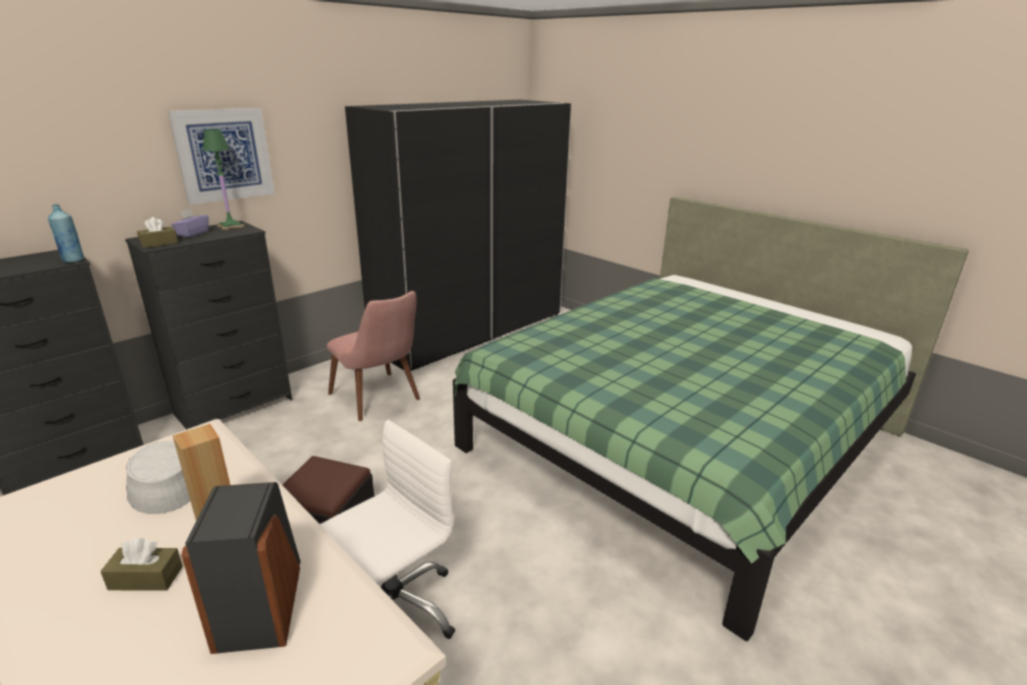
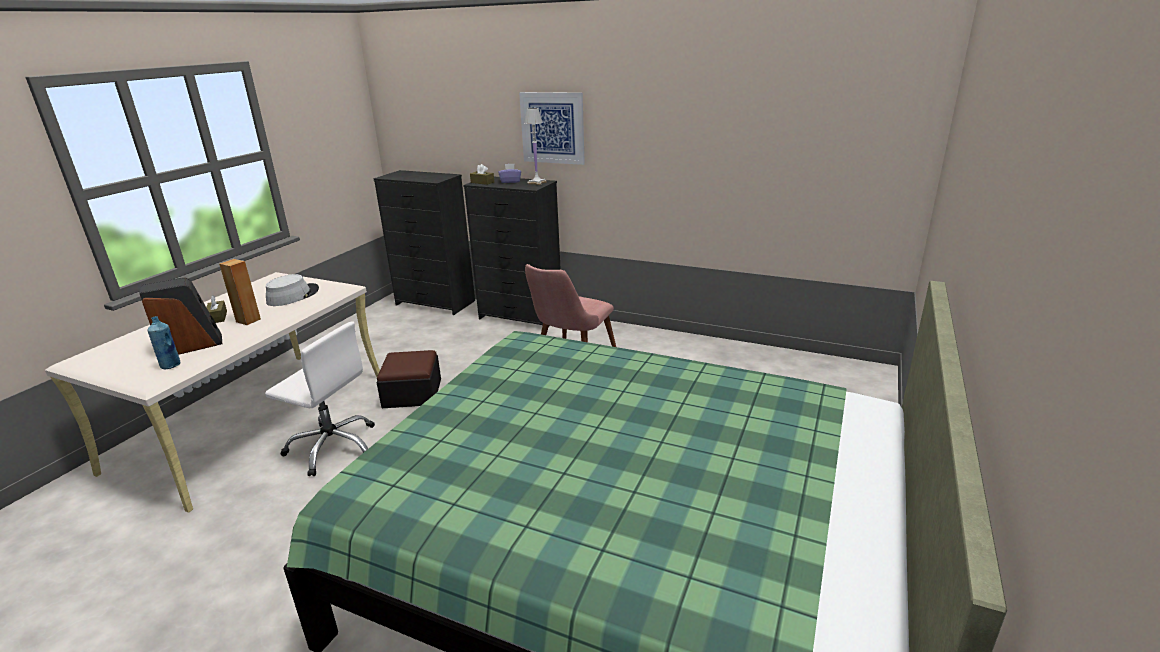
camera: 70 degrees right, 0 degrees up
blue bottle [48,204,85,263] -> blue bottle moved to [147,316,180,369]
green table lamp [203,129,244,230] -> white table lamp [524,108,547,185]
black wardrobe [345,100,572,371] -> none

